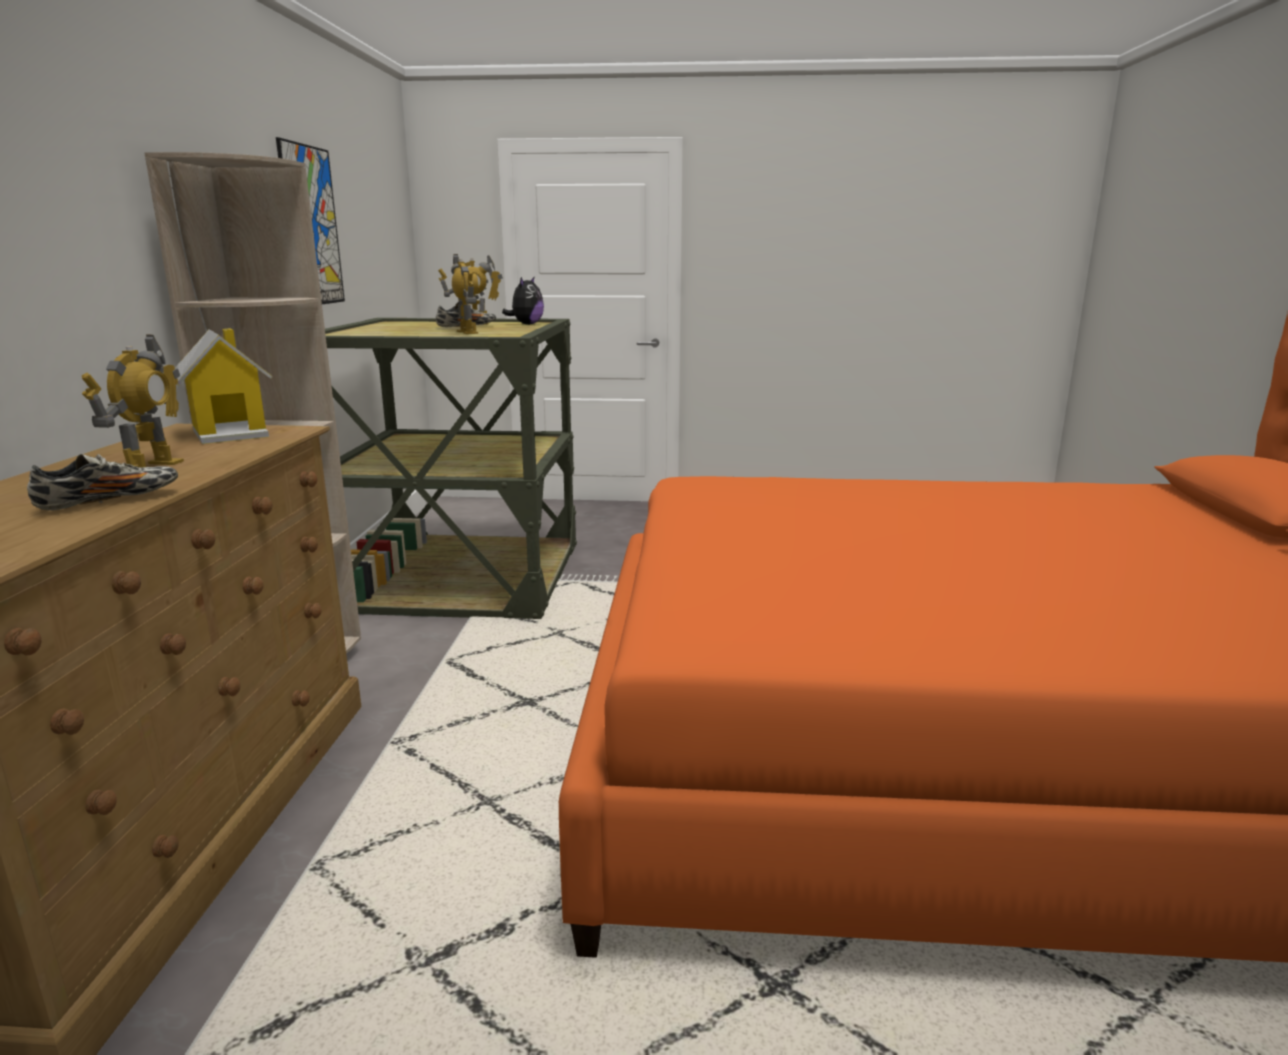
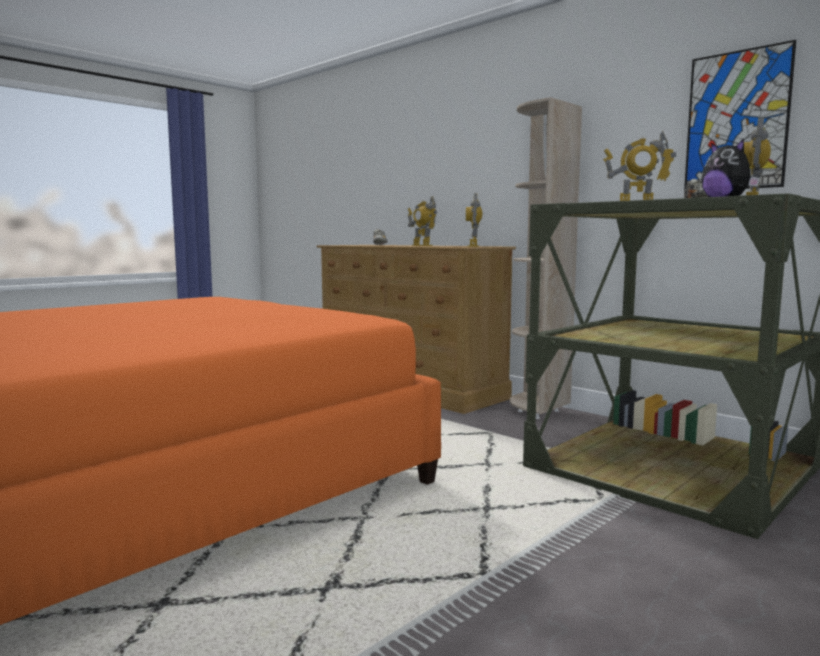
camera: 130 degrees right, 10 degrees down
toy house [175,329,273,444] -> toy robot [466,193,482,247]

